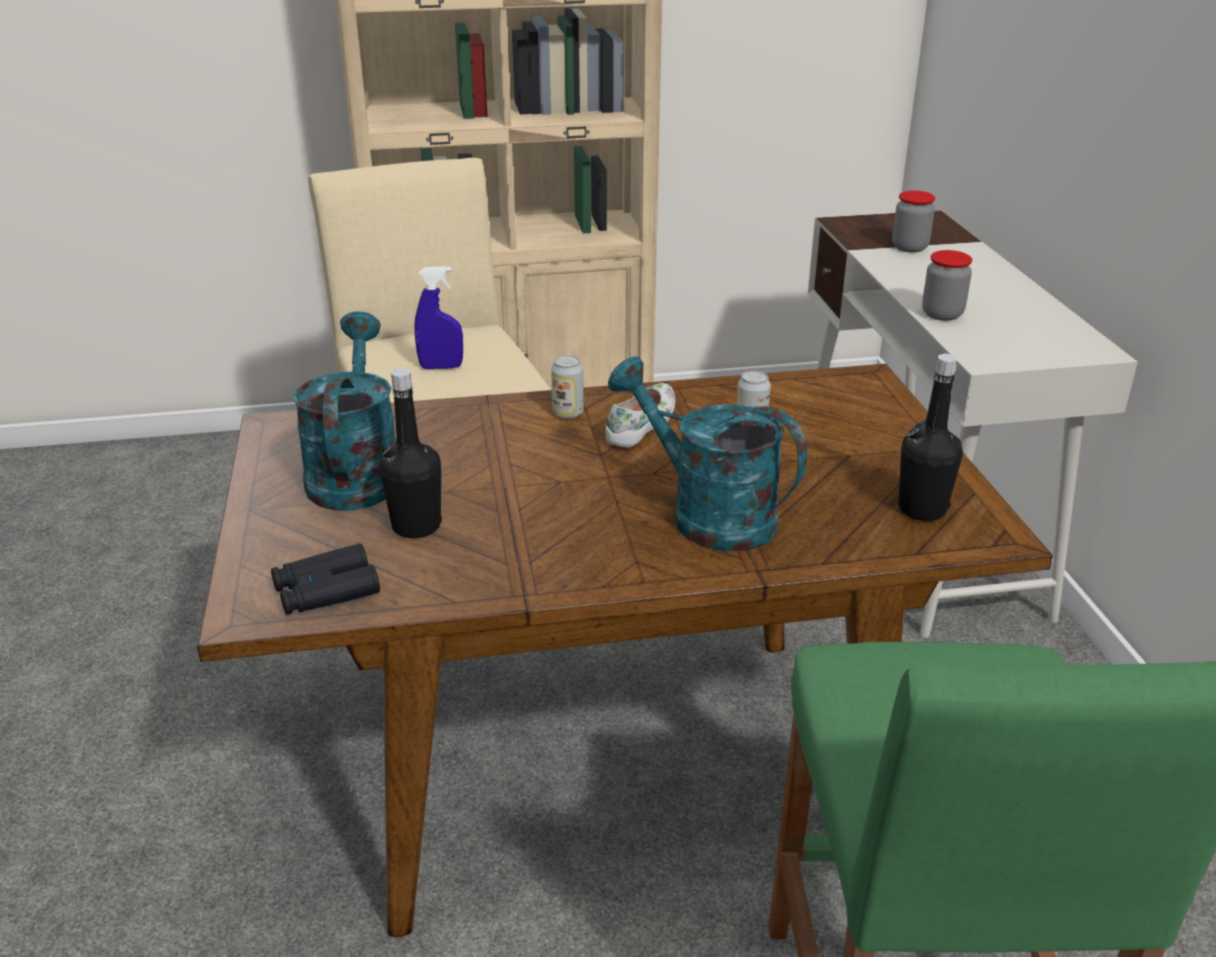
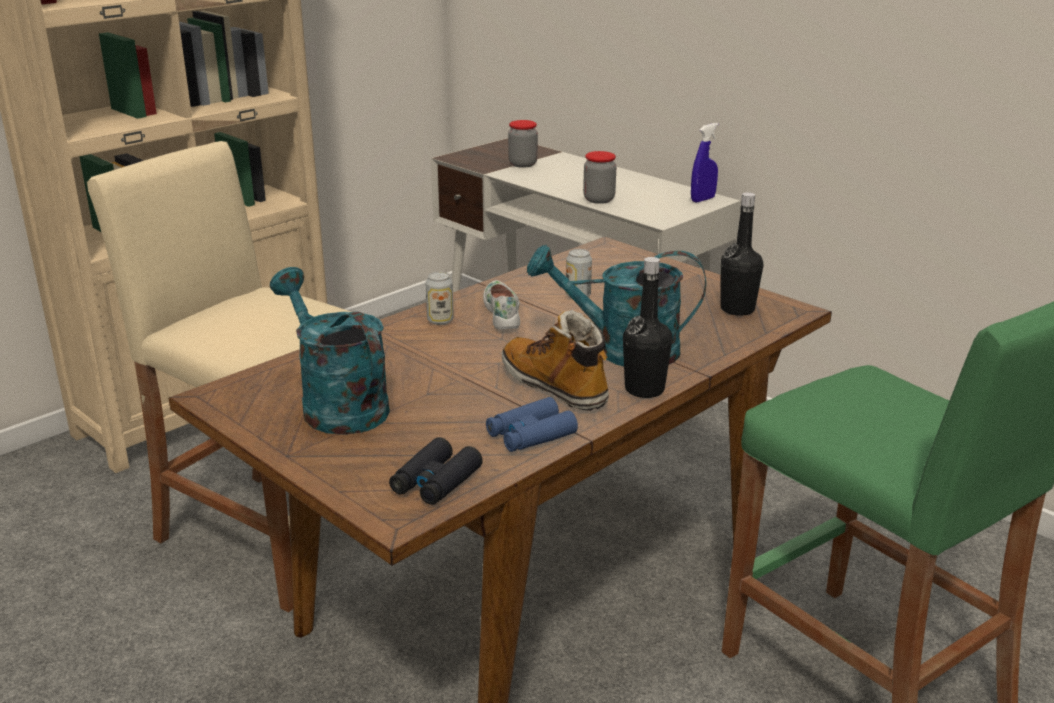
camera: 35 degrees left, 5 degrees down
black bottle [380,368,442,538] -> black bottle moved to [623,257,672,398]
blue spray bottle [414,266,463,369] -> blue spray bottle moved to [691,123,718,203]
none -> blue binoculars [486,397,578,452]
none -> boot [502,310,609,411]

